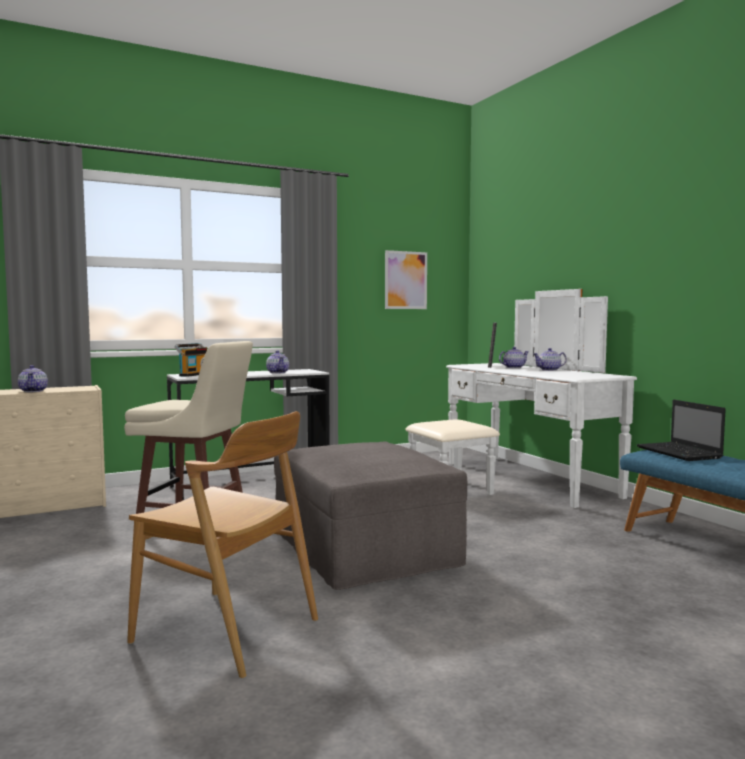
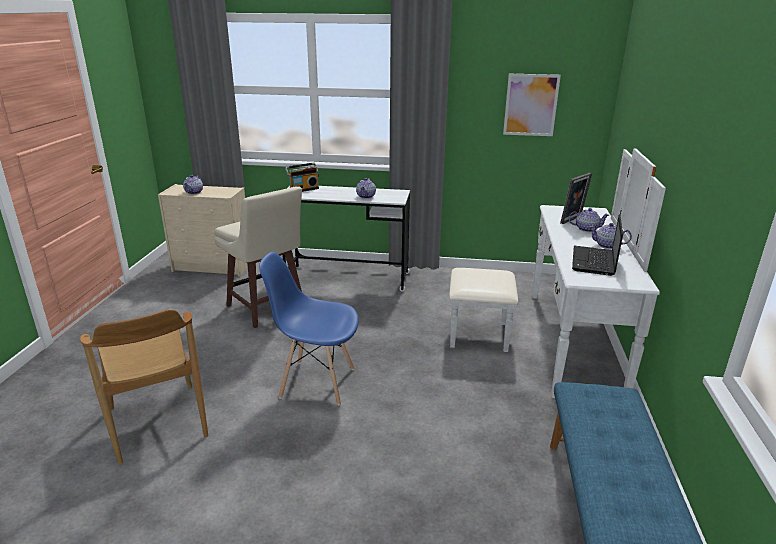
camera: 35 degrees right, 20 degrees up
grey ottoman [274,441,467,590] -> blue chair [259,252,359,405]
laptop [636,400,726,461] -> laptop moved to [572,214,623,276]

